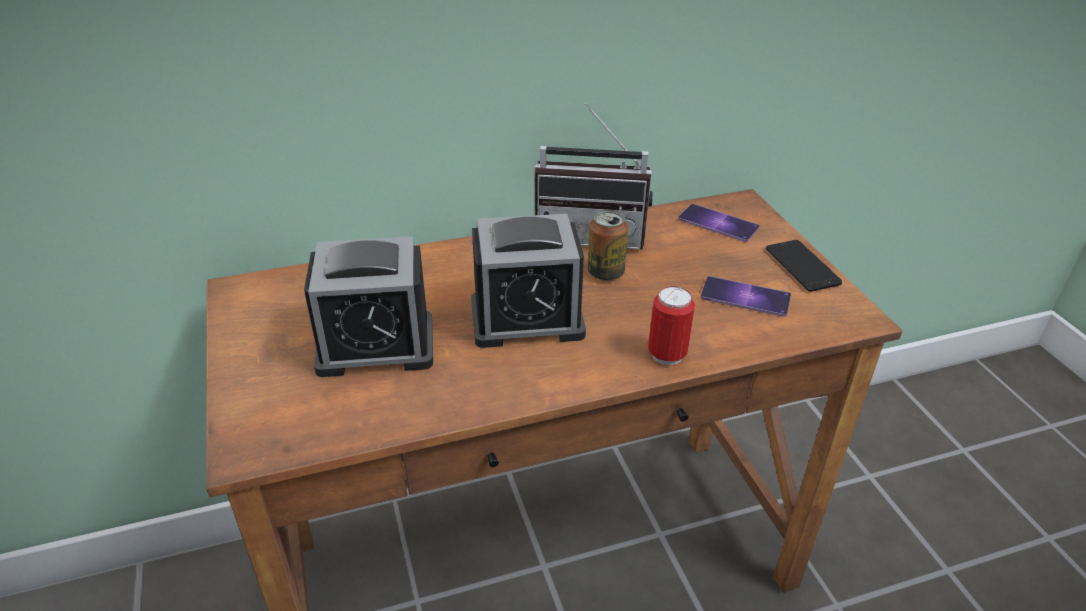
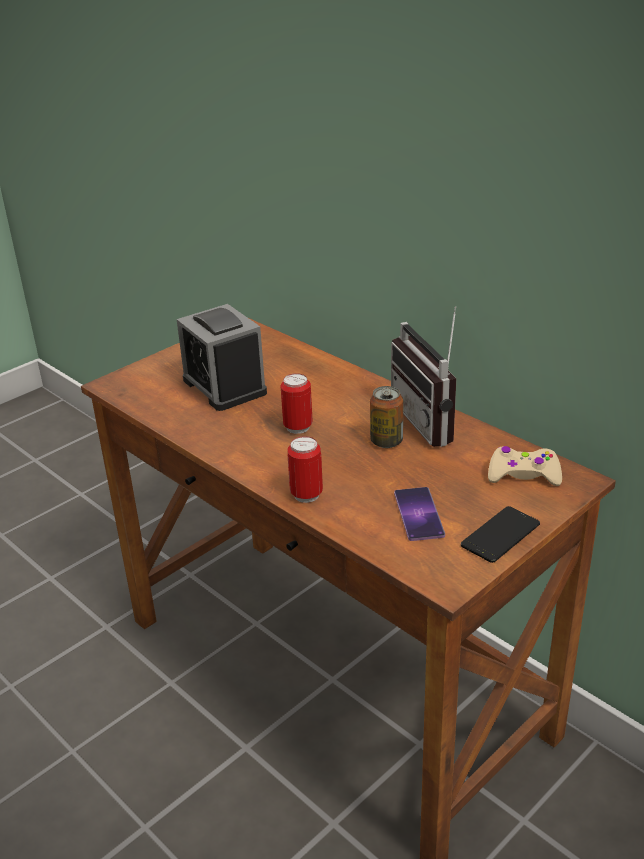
camera: 65 degrees right, 5 degrees down
alarm clock [471,214,586,348] -> can [281,373,313,434]
phone [678,204,760,242] -> beige game controller [488,446,562,486]

